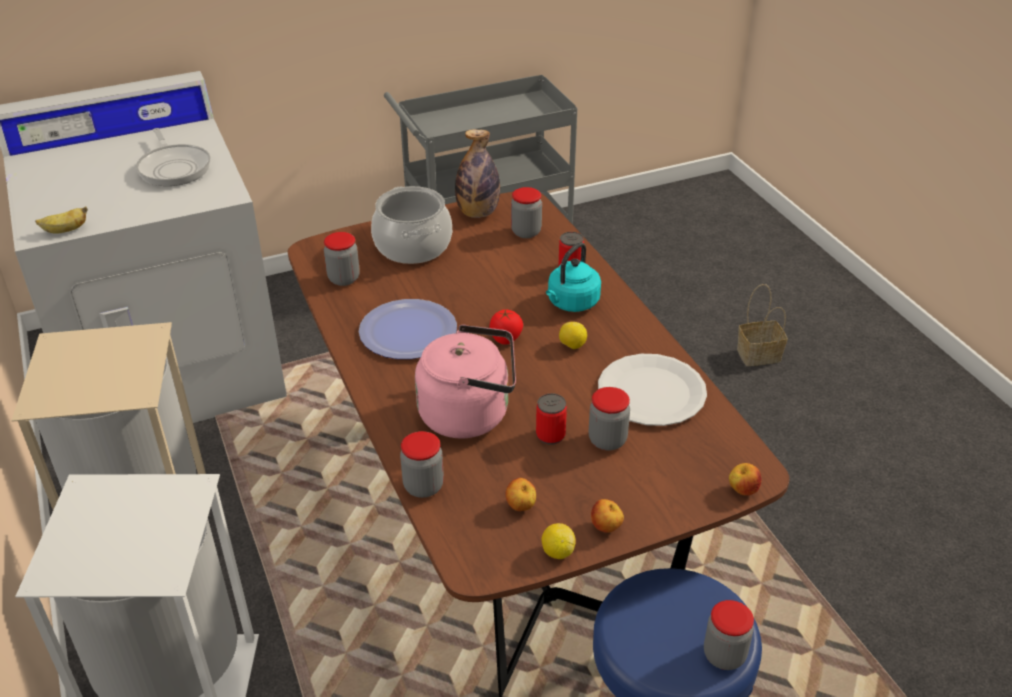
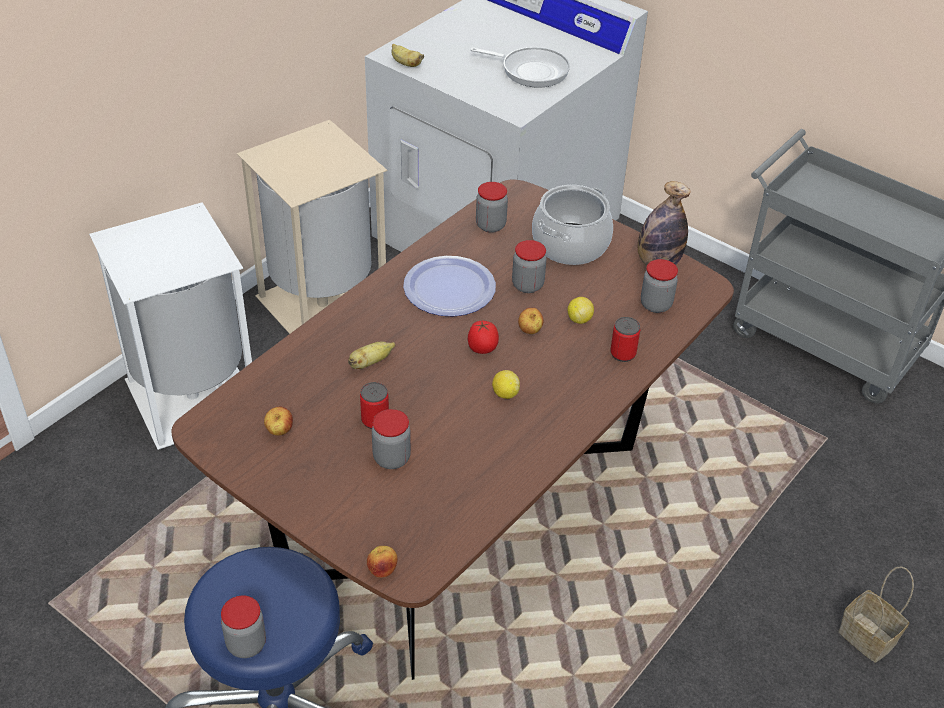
camera: 60 degrees right, 5 degrees up
frying pan [136,128,211,186] -> frying pan turned 105 degrees counterclockwise [471,47,570,88]
jar [400,431,444,498] -> jar moved to [512,240,547,293]
pink kettle [415,324,516,439] -> banana [348,342,395,369]
lemon [541,523,576,559] -> lemon moved to [567,297,594,324]
turquoise kettle [546,242,601,312] -> none
apple [591,499,624,533] -> apple moved to [518,308,544,334]
white plate [598,354,707,426] -> none

